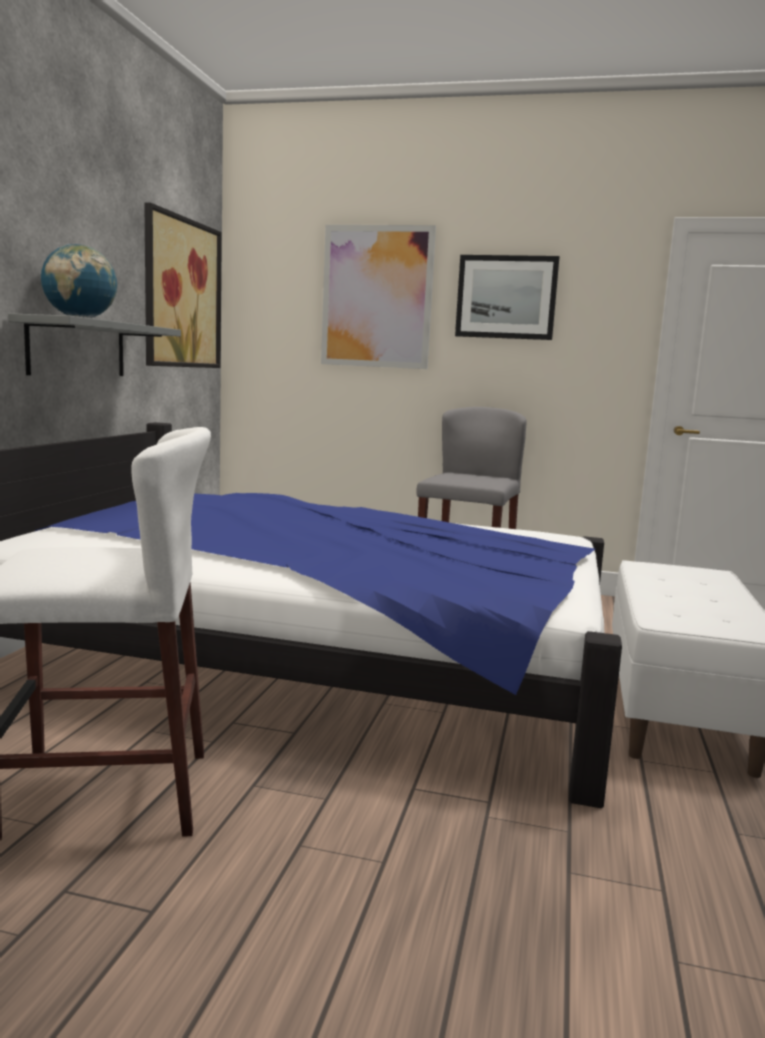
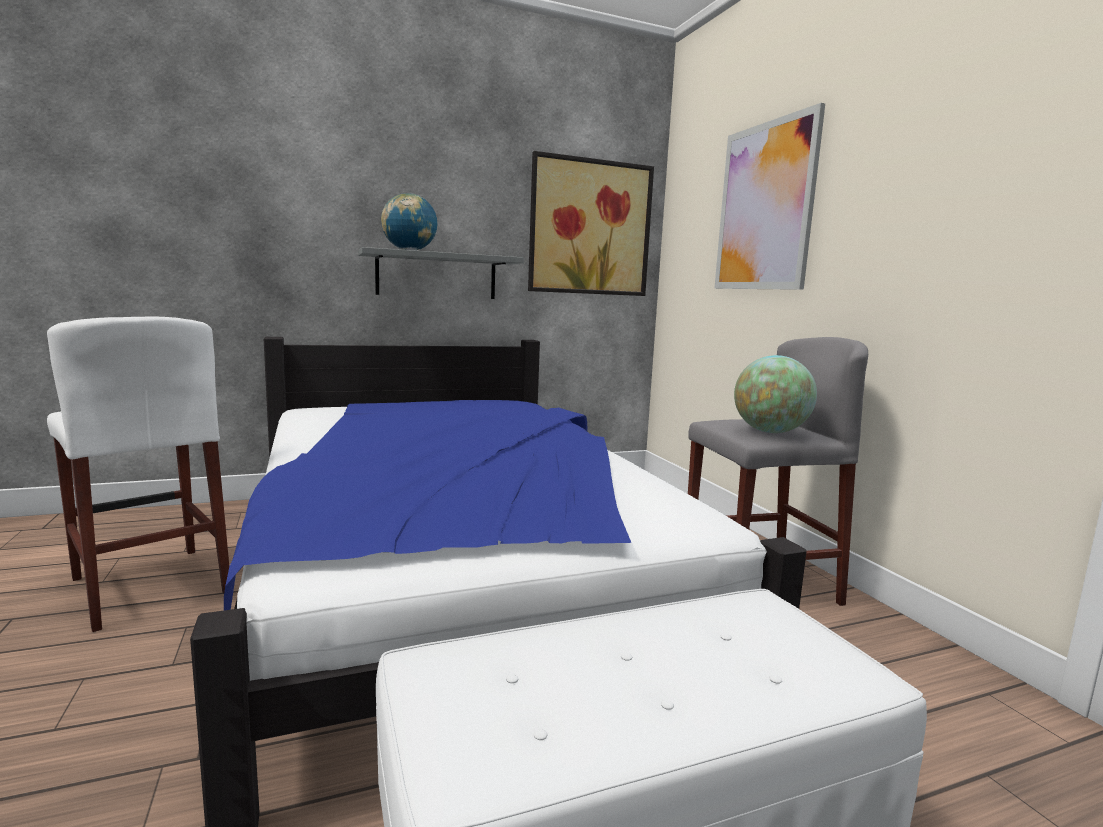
camera: 55 degrees right, 0 degrees up
picture [455,255,559,340] -> none
none -> globe [734,355,817,433]

